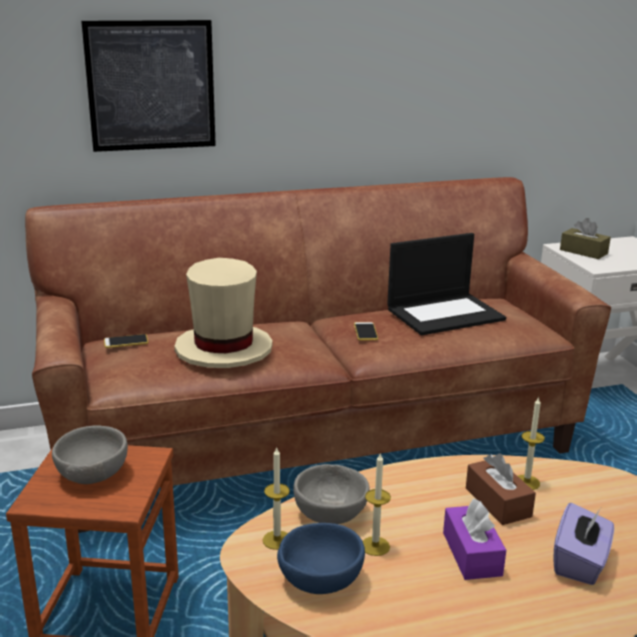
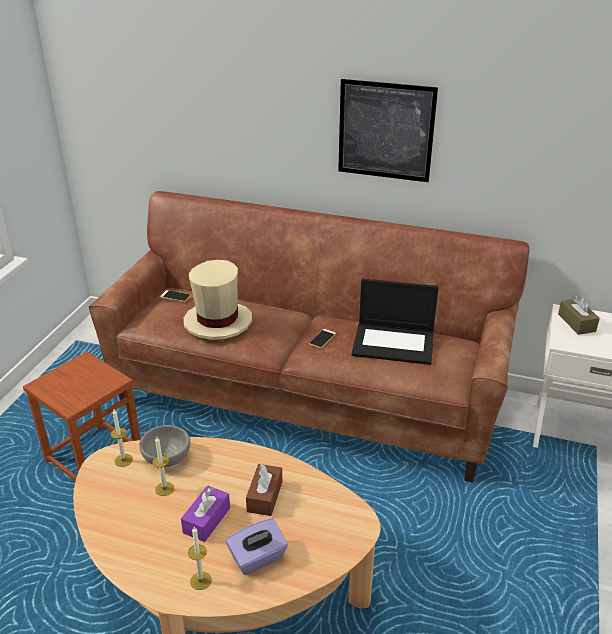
camera: 35 degrees right, 10 degrees up
grey bowl [52,425,128,484] -> none
picture [81,20,216,152] -> picture moved to [338,79,438,182]
blue bowl [277,523,365,594] -> none
candle [518,396,545,490] -> candle moved to [188,527,212,590]

